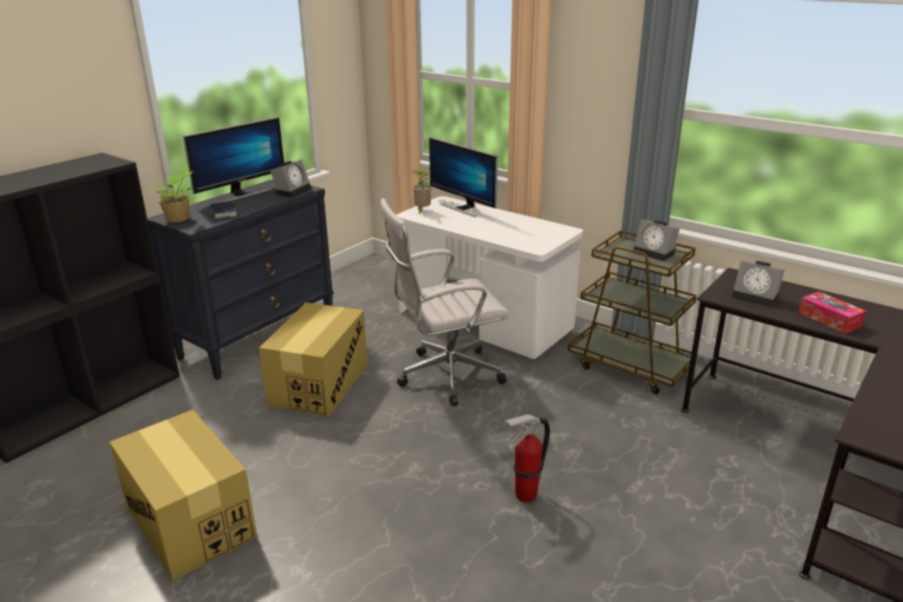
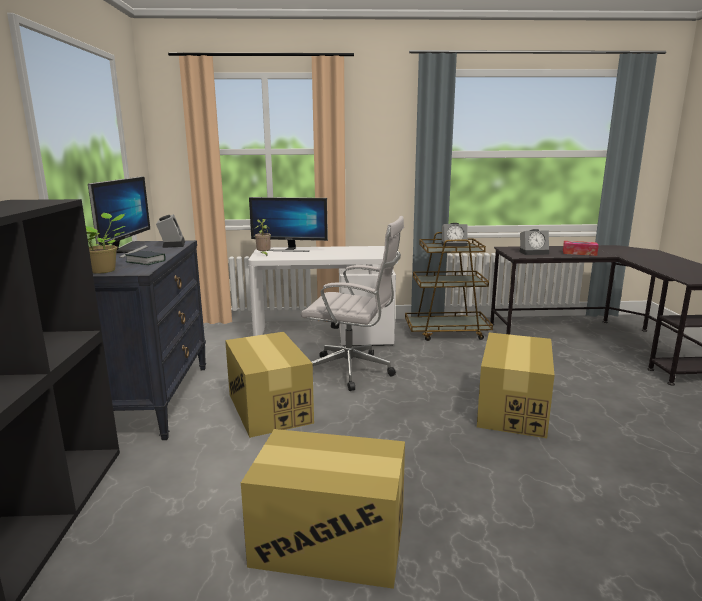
camera: 40 degrees left, 10 degrees down
white office chair [380,198,510,406] -> white office chair turned 105 degrees counterclockwise [301,216,404,391]
fire extinguisher [504,415,550,502] -> cardboard box [477,332,554,438]

